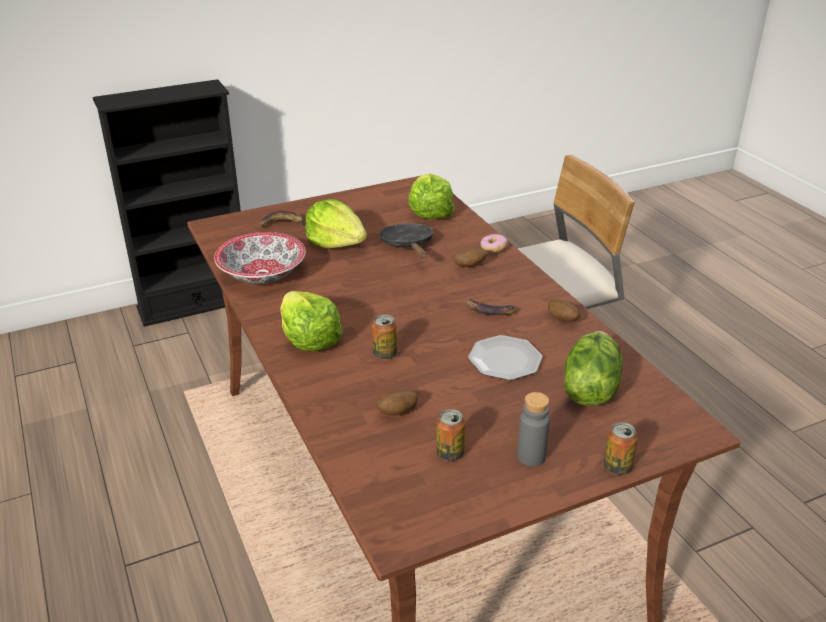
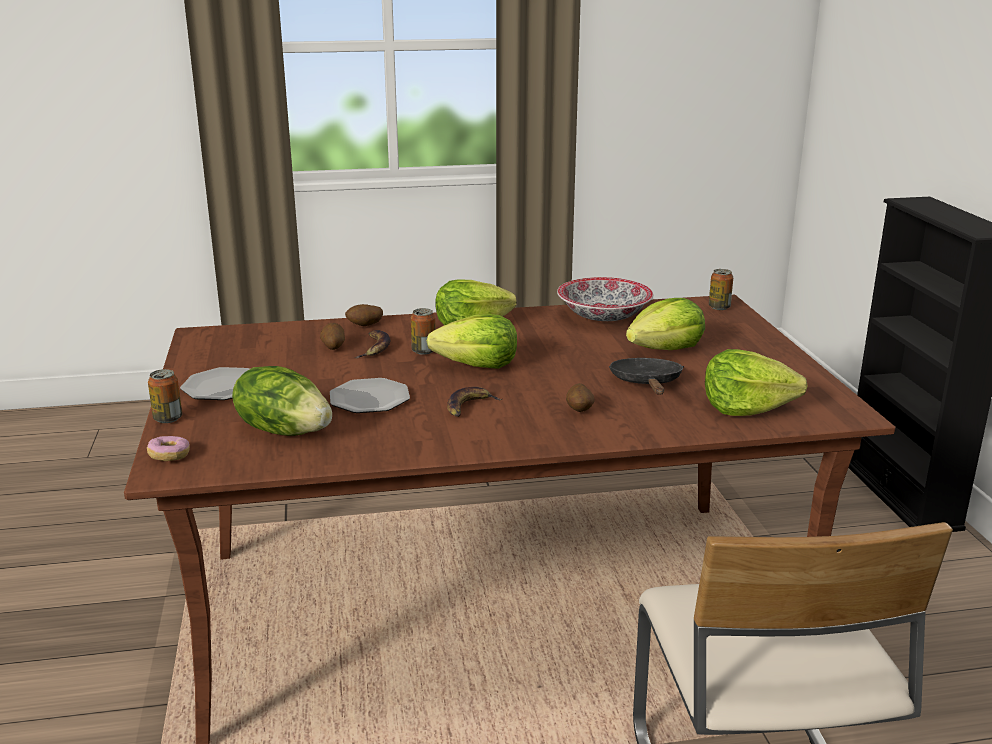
camera: 105 degrees right, 10 degrees down
banana [260,211,306,227] -> banana moved to [354,330,390,358]
black frying pan [379,223,434,258] -> black frying pan turned 90 degrees counterclockwise [609,358,684,395]
can [436,409,465,461] -> can moved to [709,269,733,310]
donut [480,234,508,253] -> donut moved to [147,436,190,461]
grey bottle [517,392,550,466] -> plate [180,367,250,400]
potato [548,299,580,322] -> potato moved to [345,304,383,326]
none -> lettuce [427,314,517,369]

